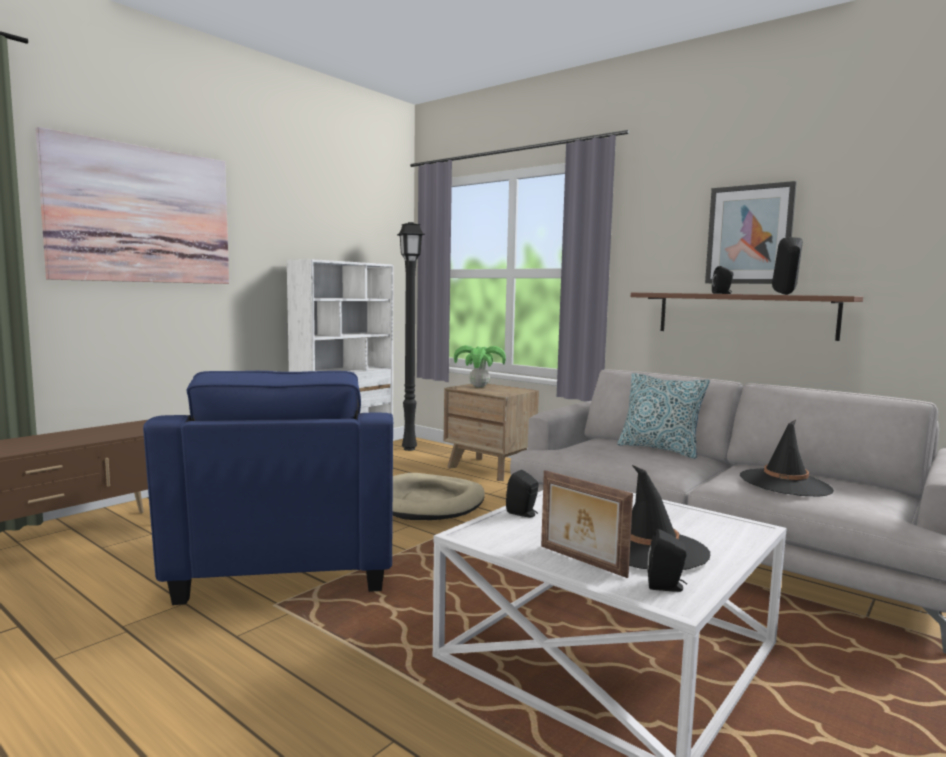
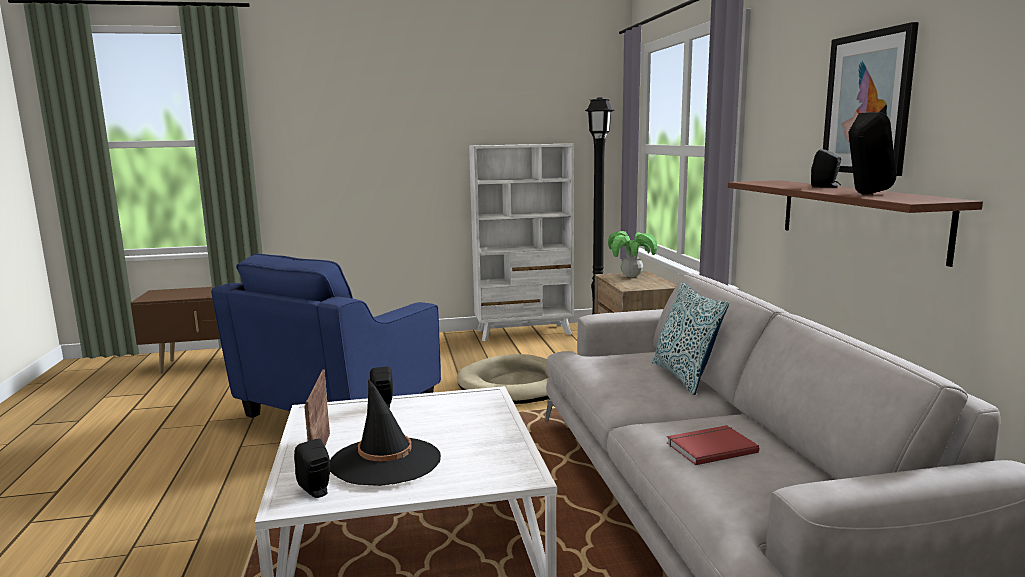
camera: 40 degrees right, 5 degrees up
picture [35,127,229,284] -> none
black hat [740,420,834,497] -> red book [667,425,759,465]

